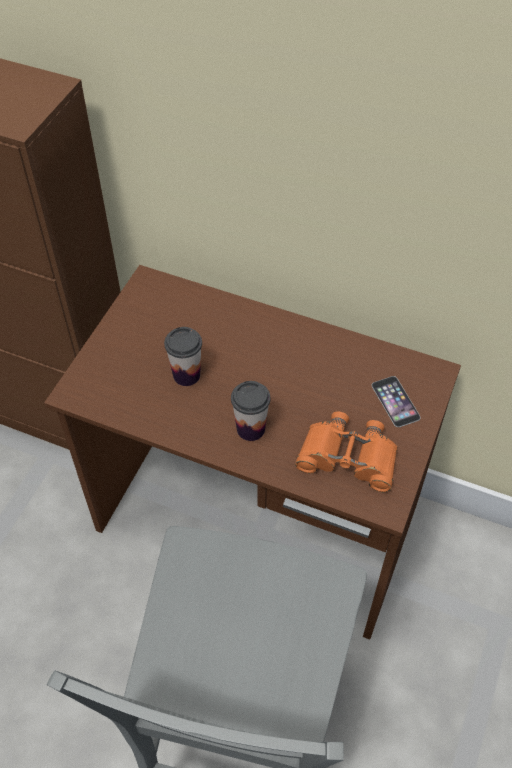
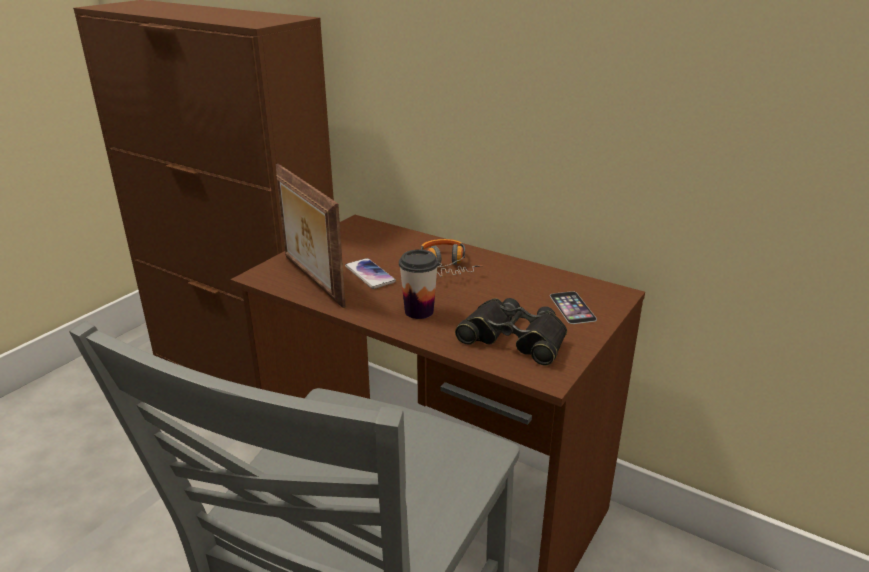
camera: 10 degrees right, 25 degrees down
cup [164,327,202,386] -> phone [345,258,396,289]
orange binoculars [295,412,398,492] -> black binoculars [455,298,567,366]
none -> picture frame [276,164,346,308]
none -> headphones [421,239,483,277]

